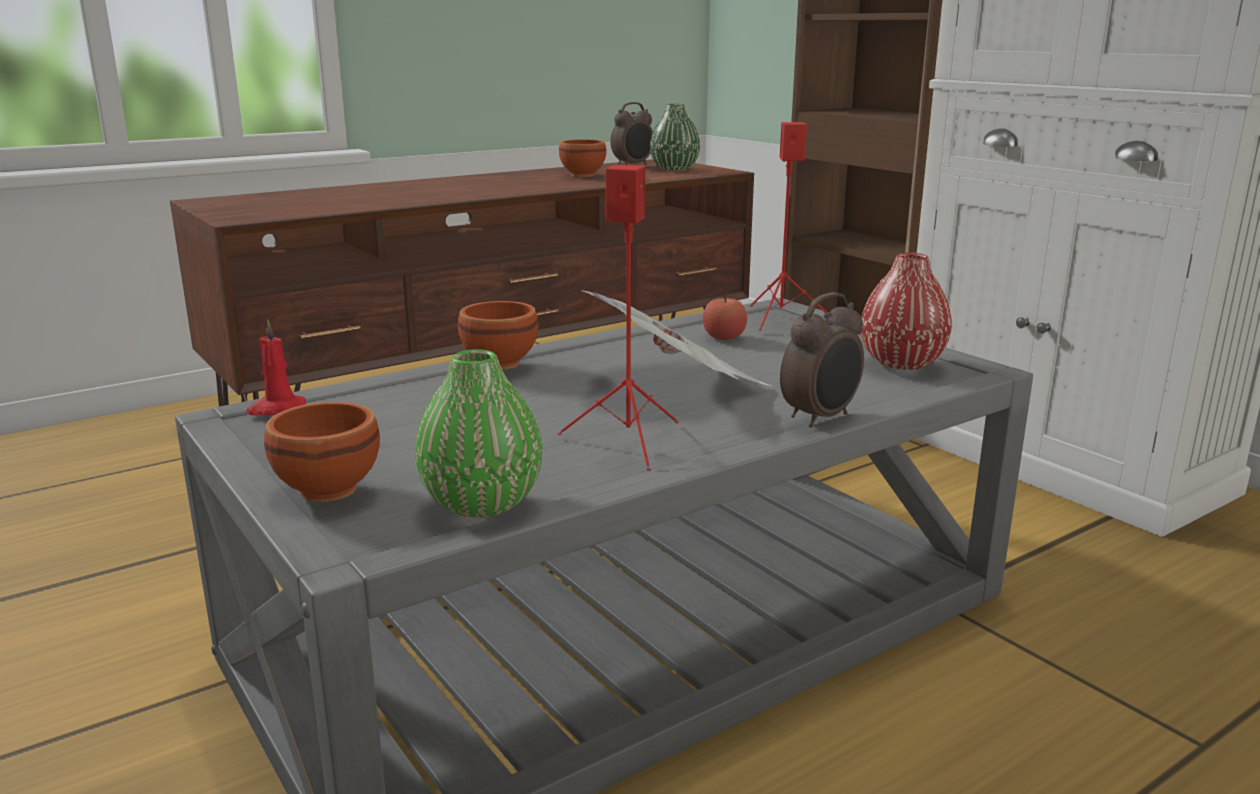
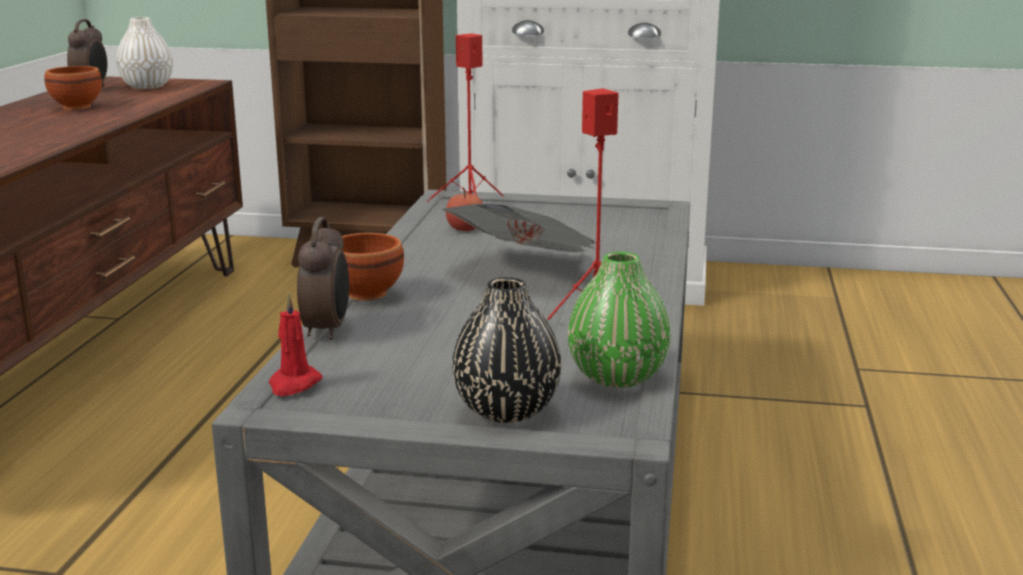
camera: 45 degrees left, 0 degrees up
brown bowl [264,402,380,502] -> black vase [452,277,561,423]
green vase [650,104,700,171] -> white vase [116,17,173,89]
alarm clock [780,292,864,427] -> alarm clock moved to [297,217,349,340]
red vase [861,253,952,370] -> none

